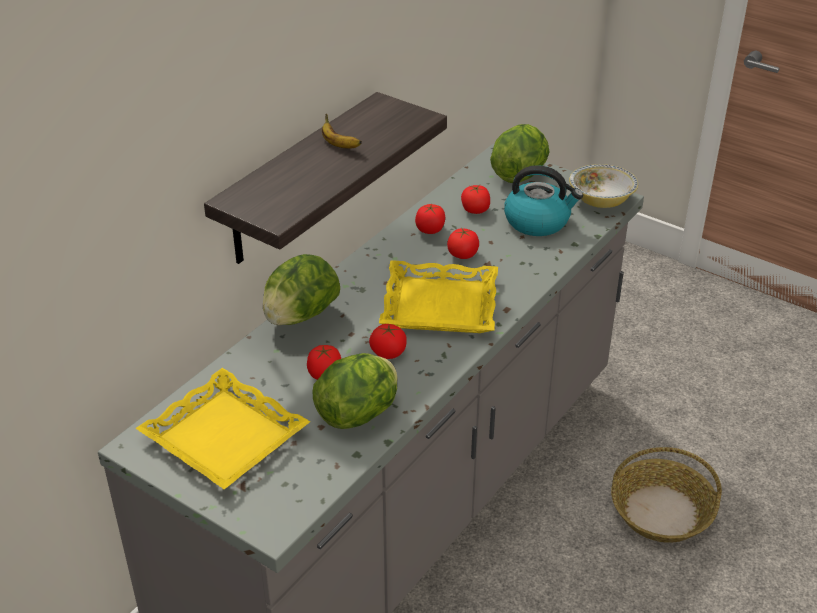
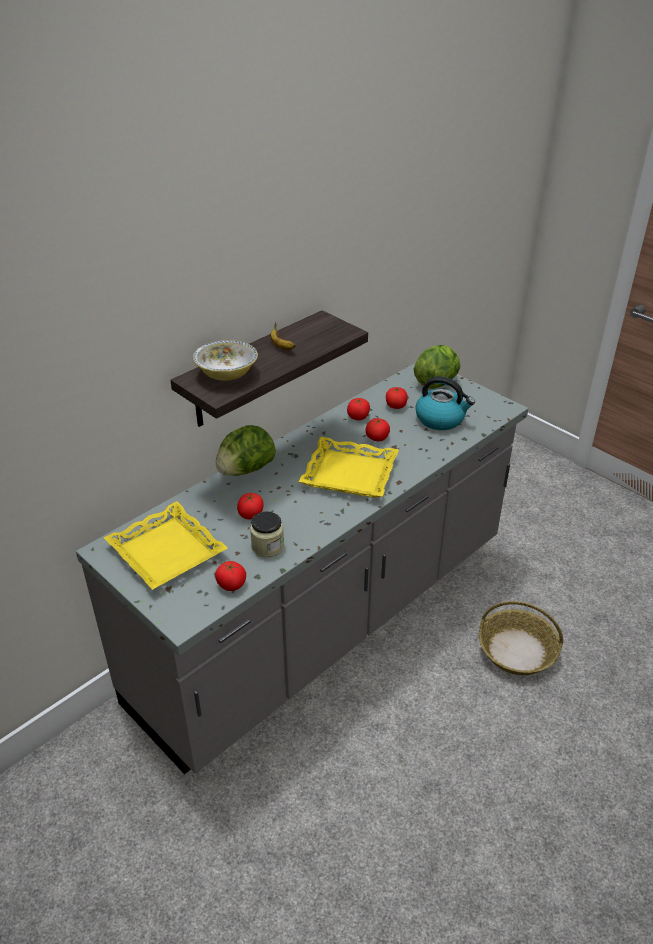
camera: 10 degrees right, 0 degrees up
lettuce [312,353,398,429] -> jar [250,511,284,557]
tomato [369,324,407,359] -> tomato moved to [215,561,246,591]
bowl [569,164,638,208] -> bowl moved to [193,340,258,381]

